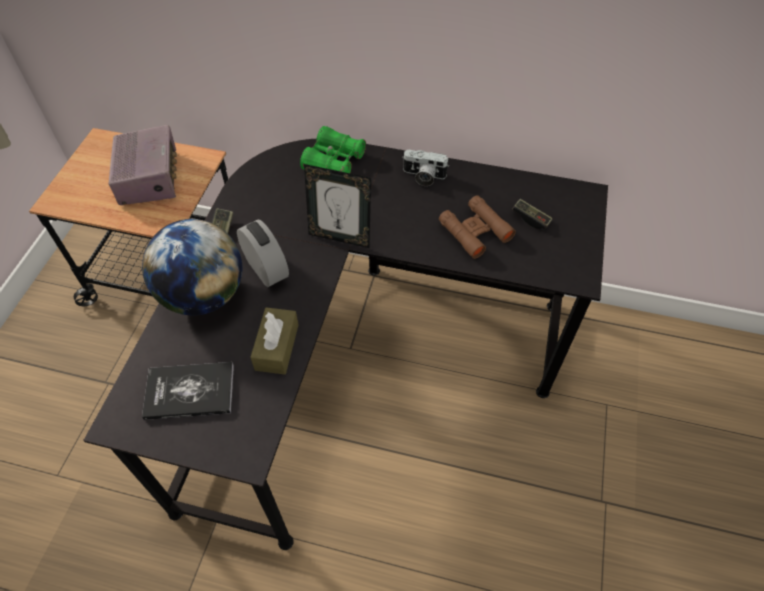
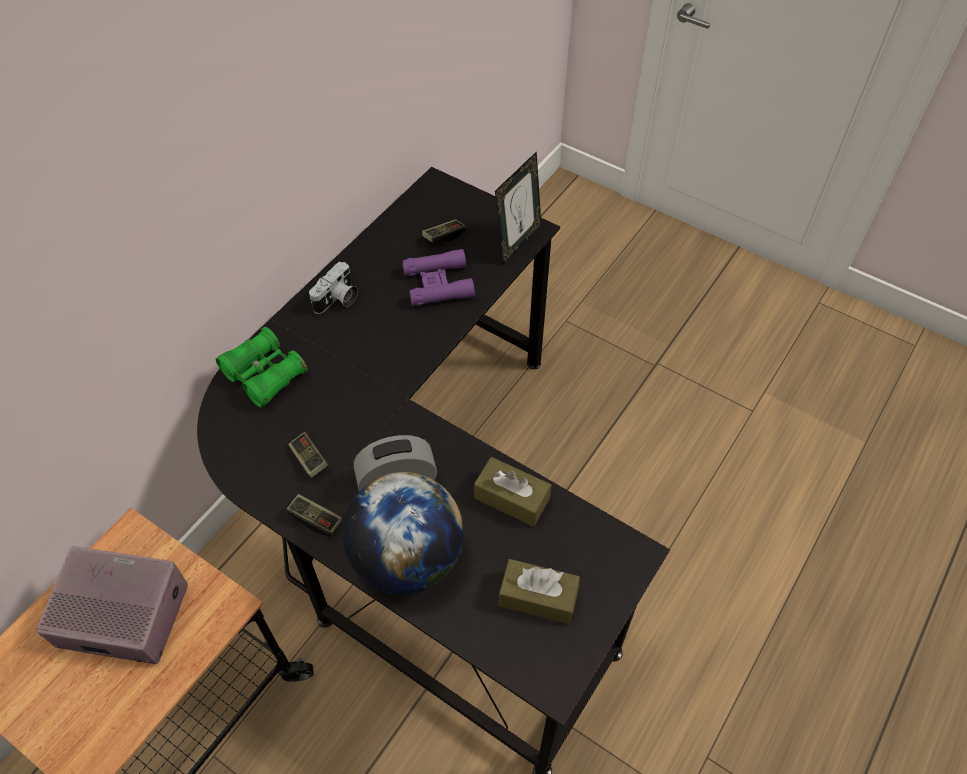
camera: 70 degrees left, 0 degrees up
book [142,362,234,420] -> brown tissue box [499,559,580,624]
picture frame [304,164,371,248] -> picture frame moved to [495,151,541,265]
brown binoculars [439,195,516,259] -> purple binoculars [402,249,475,306]
none -> game controller [288,432,328,478]

